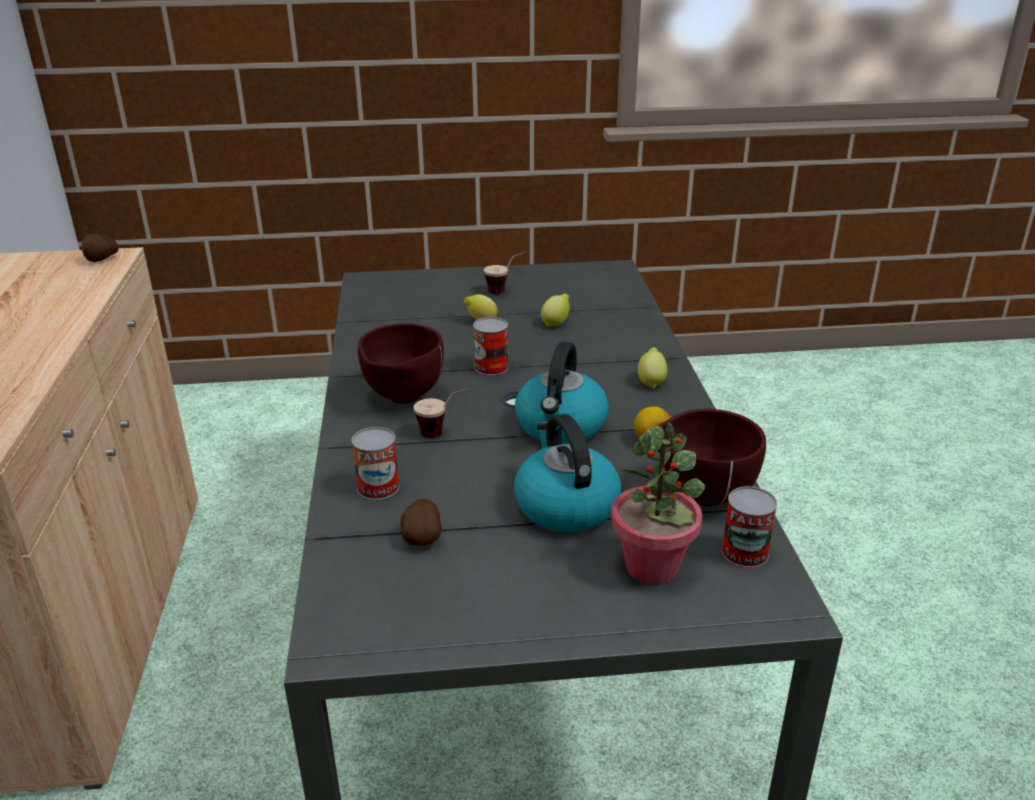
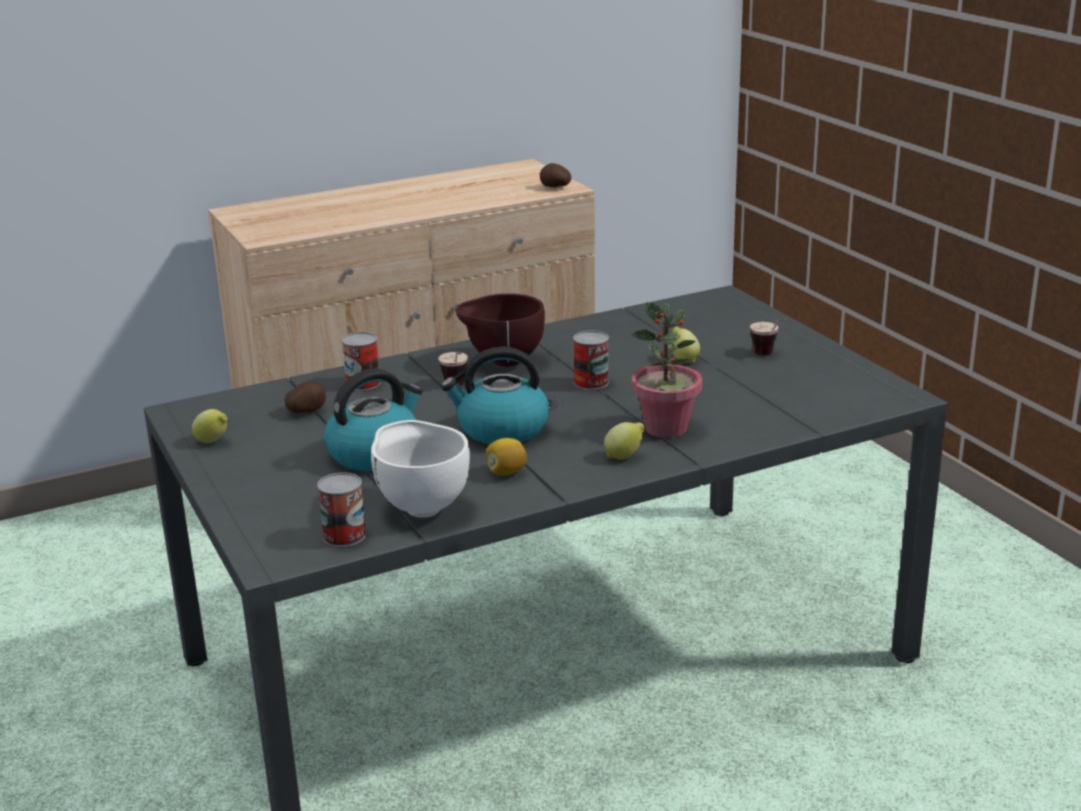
camera: 70 degrees right, 5 degrees down
lemon [541,294,570,327] -> lemon moved to [192,409,227,443]
potted plant [611,422,705,584] -> potted plant moved to [632,302,702,438]
brown bowl [657,409,766,506] -> white bowl [371,420,470,518]

